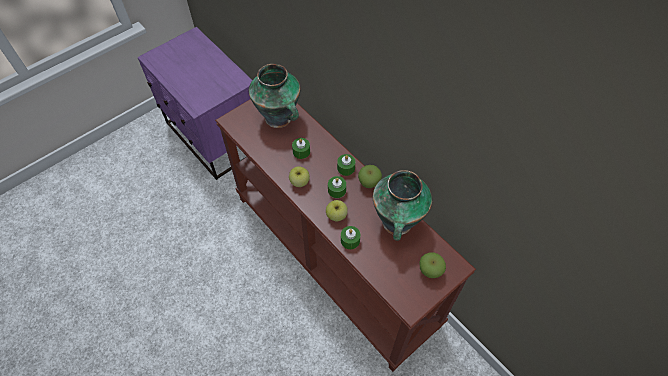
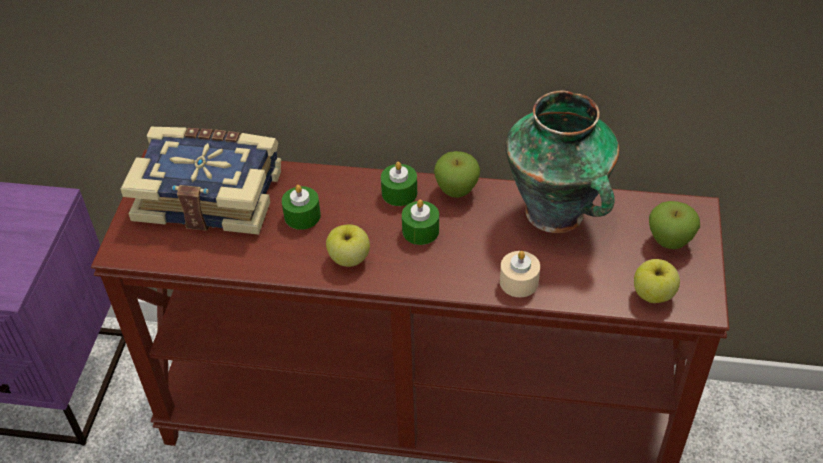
camera: 40 degrees left, 10 degrees down
vase [249,64,300,128] -> book [120,127,281,235]
apple [326,200,348,221] -> apple moved to [634,259,680,303]
green candle [341,226,360,249] -> beige candle [500,251,540,297]

